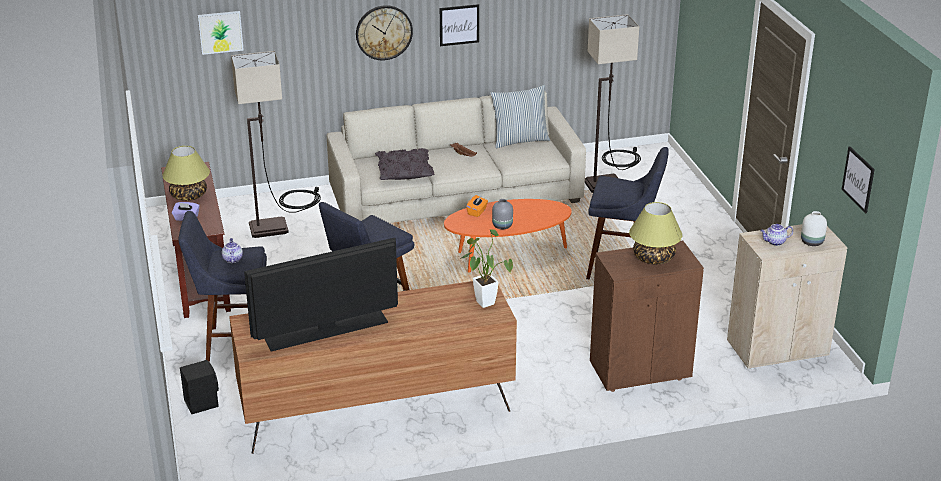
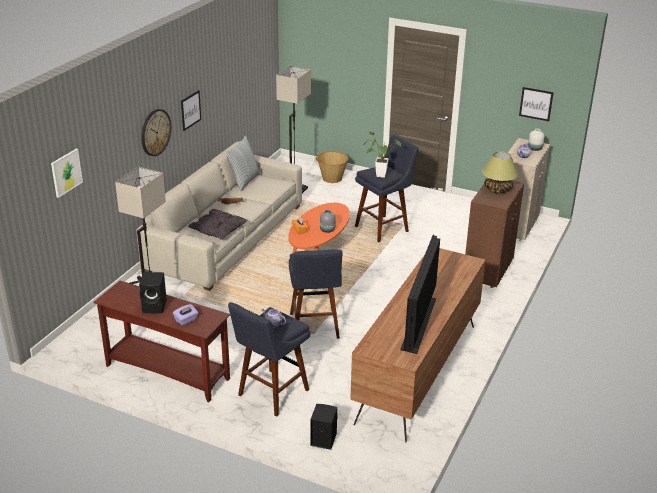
camera: 50 degrees left, 0 degrees up
table lamp [162,146,210,201] -> black speaker [139,272,167,314]
potted plant [462,229,513,308] -> potted plant moved to [364,131,401,178]
none -> basket [316,151,349,183]

